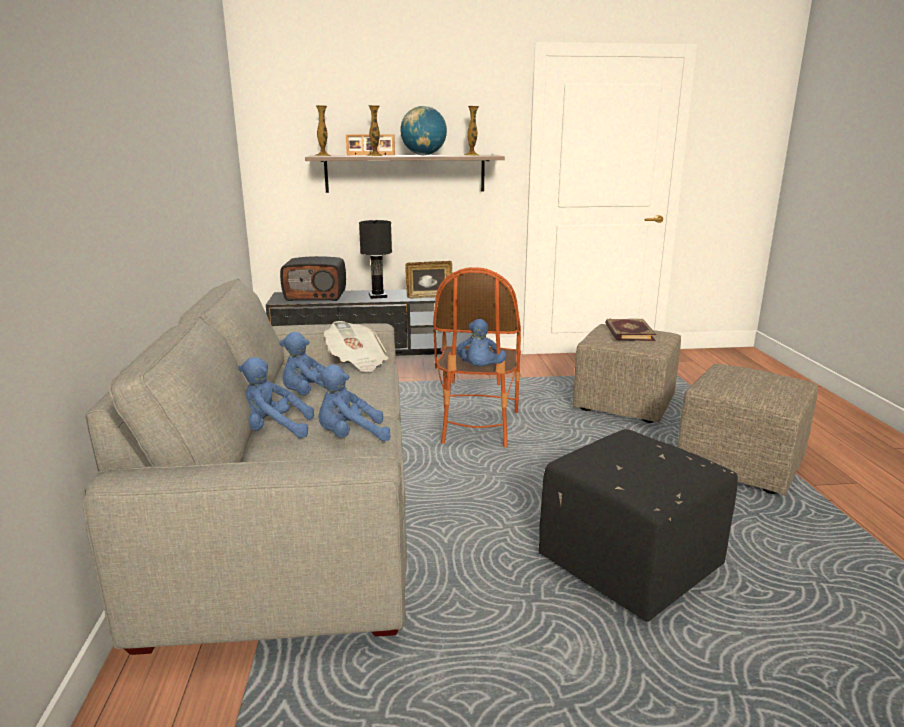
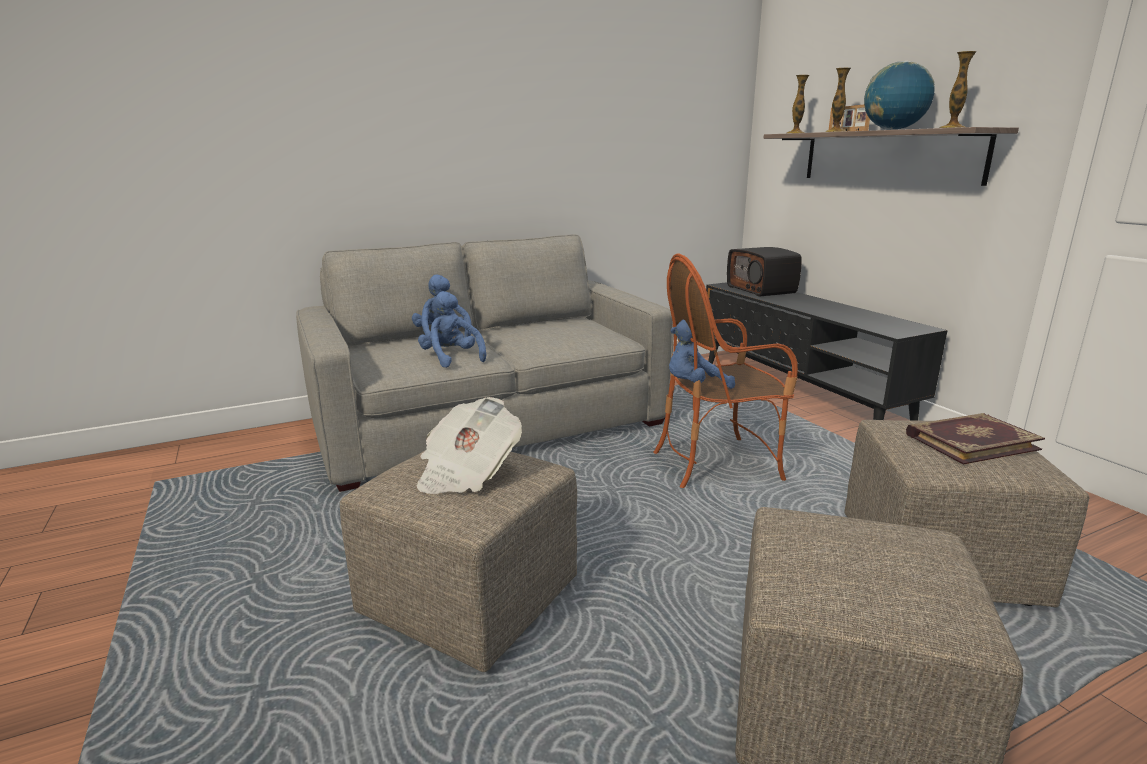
camera: 70 degrees right, 0 degrees up
blue plush toy [279,332,347,395] -> none
newspaper [324,321,389,372] -> newspaper moved to [417,397,522,494]
black table lamp [359,220,392,299] -> none
picture frame [405,261,452,298] -> none
black ottoman [539,429,738,622] -> beige ottoman [340,451,577,672]

